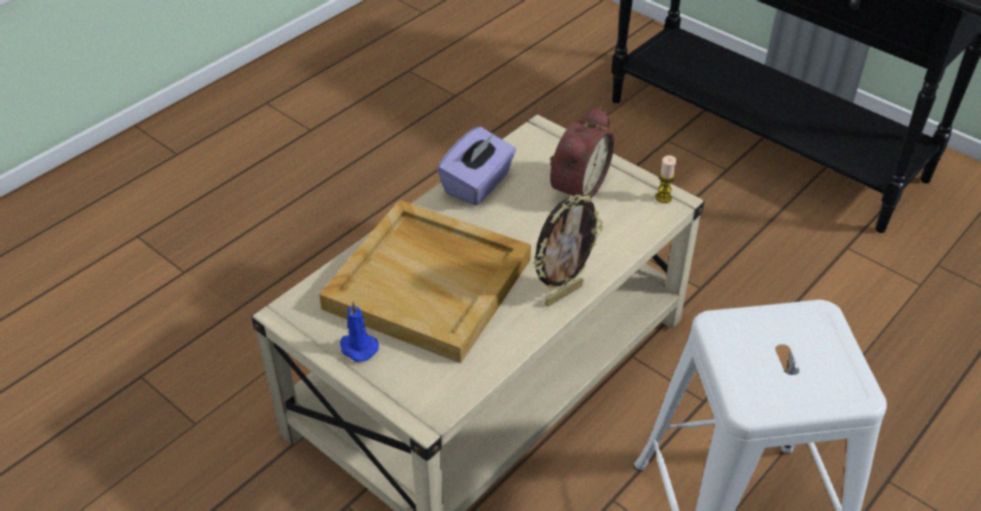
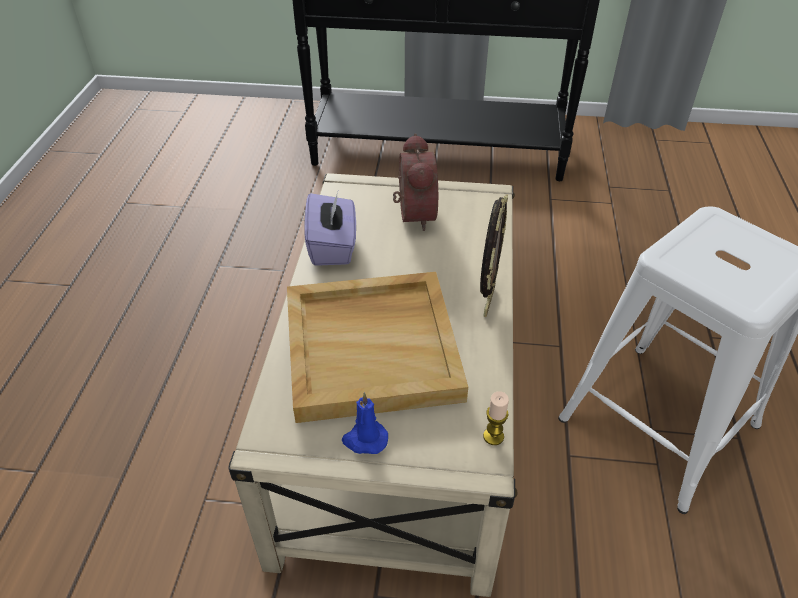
camera: 35 degrees left, 0 degrees up
candle [655,155,676,203] -> candle moved to [483,391,509,445]

